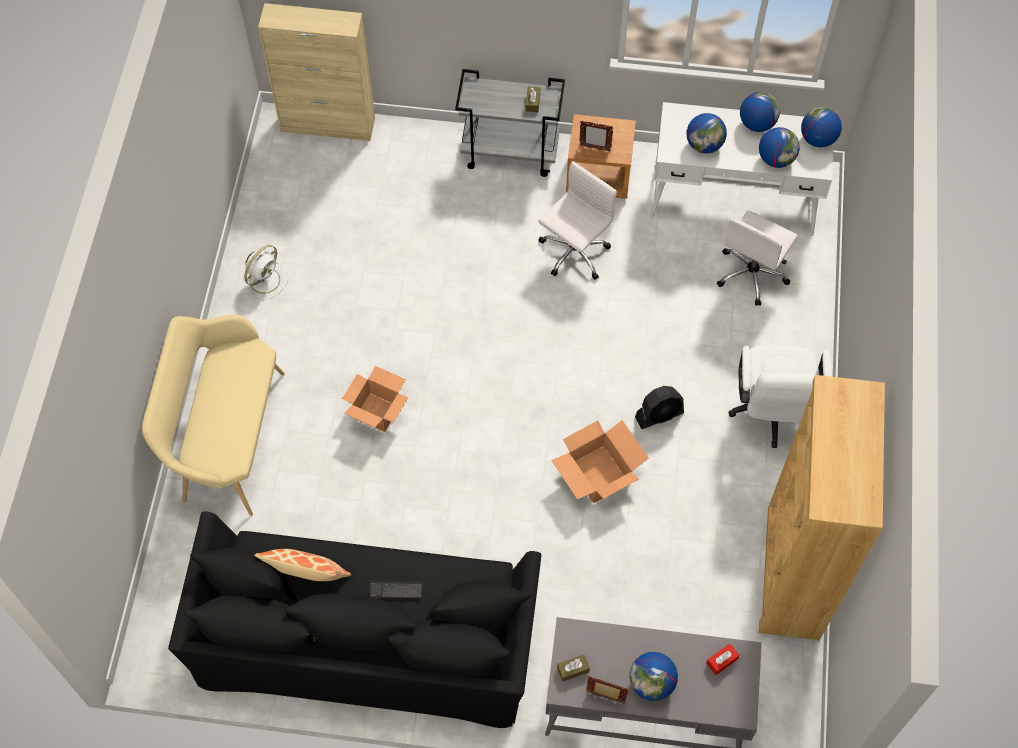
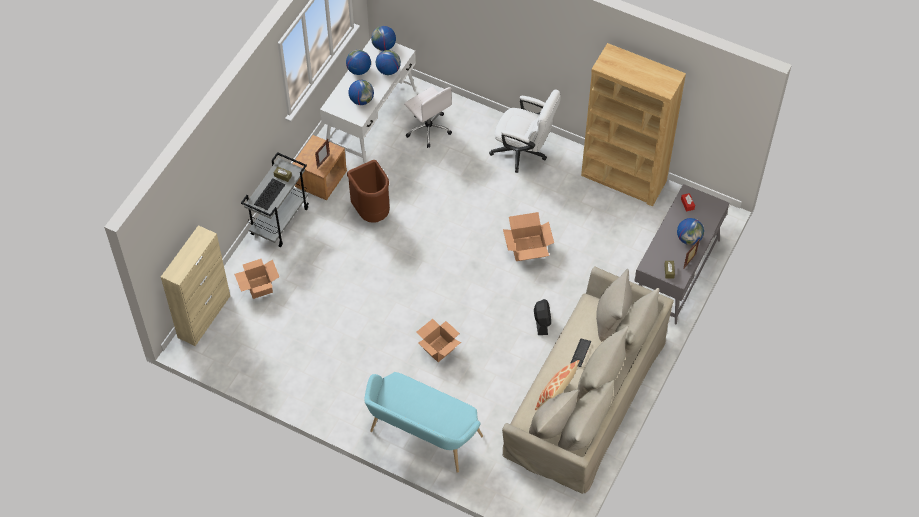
camera: 70 degrees left, 5 degrees down
beige bench [142,315,285,516] -> turquoise bench [364,372,483,473]
black sofa [168,511,541,728] -> beige sofa [502,266,674,494]
white fan [242,245,288,300] -> none
white office chair [538,161,617,280] -> brown trash can [347,160,390,223]
black fan [635,386,684,429] -> black fan moved to [534,299,551,335]
none -> cardboard box [235,259,279,299]
none -> keyboard [254,178,285,210]

